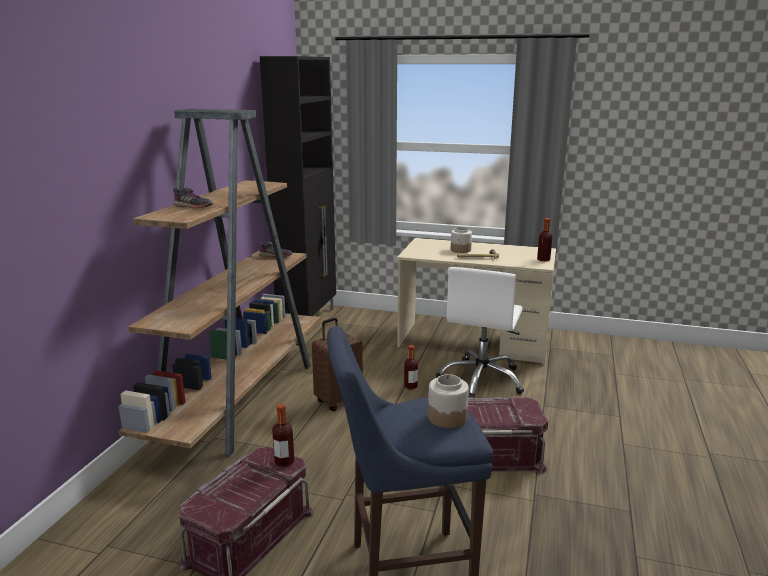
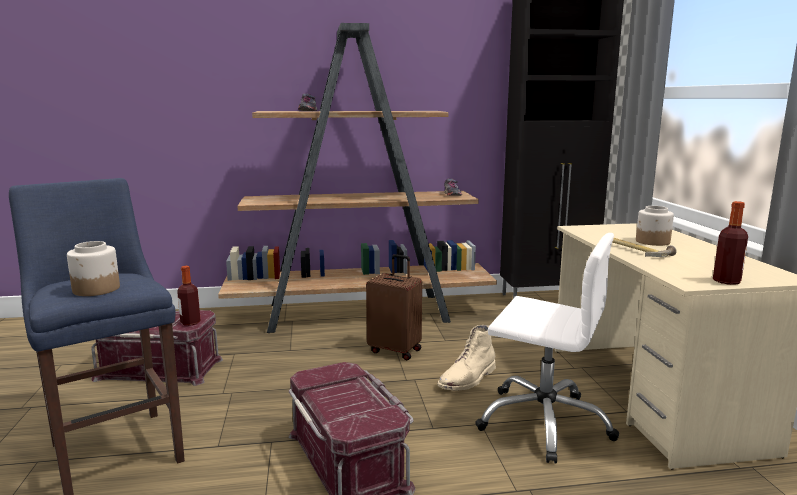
camera: 65 degrees right, 5 degrees down
bottle [404,345,418,389] -> beige boot [437,325,496,391]
white office chair [436,267,524,398] -> white office chair turned 150 degrees counterclockwise [475,233,619,463]

